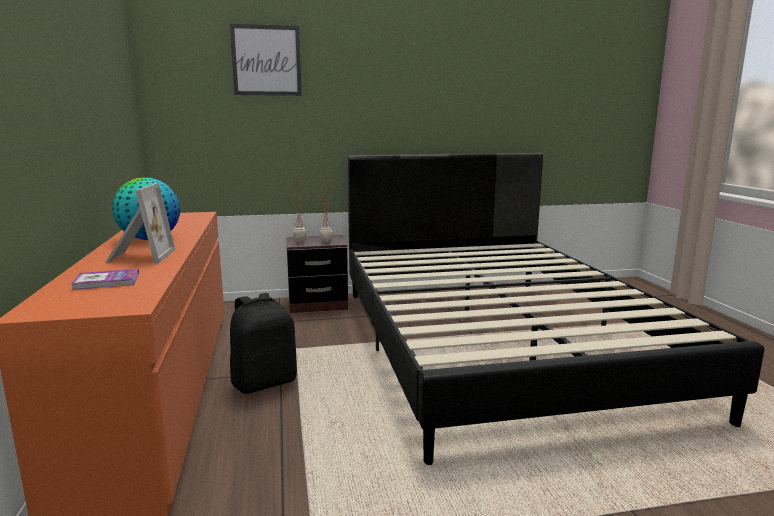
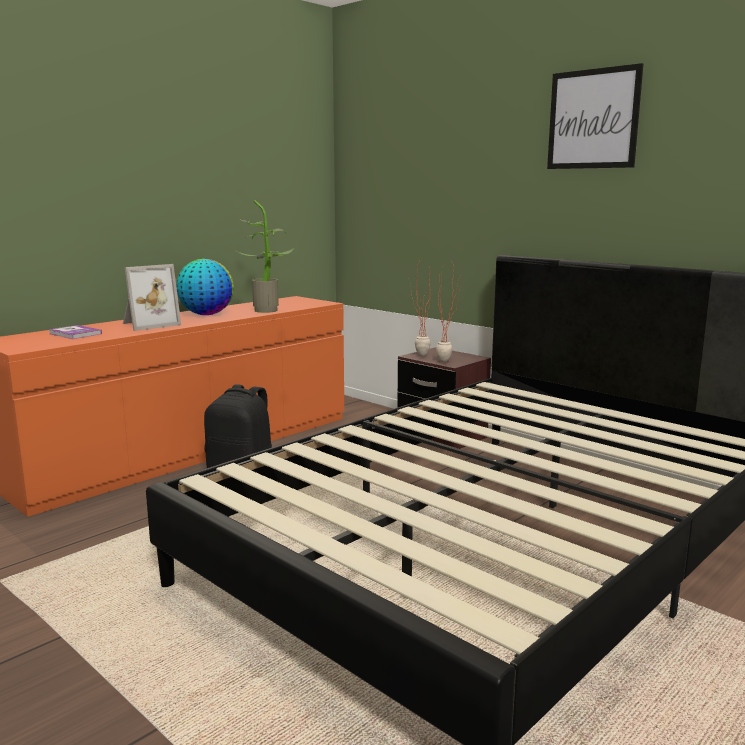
camera: 55 degrees right, 0 degrees up
picture [230,24,302,96] -> picture moved to [547,63,643,169]
none -> potted plant [236,200,295,313]

